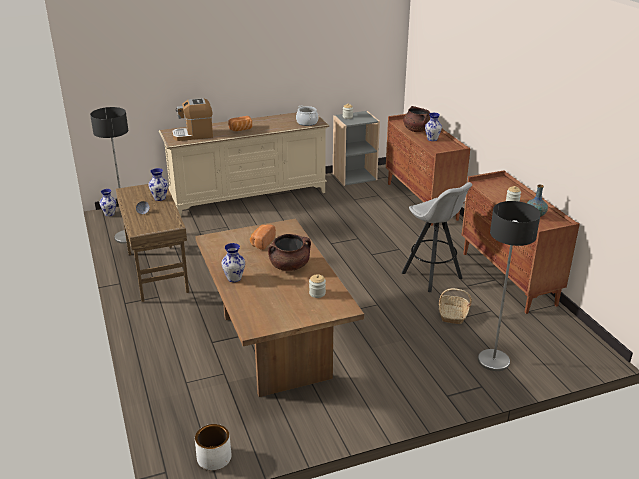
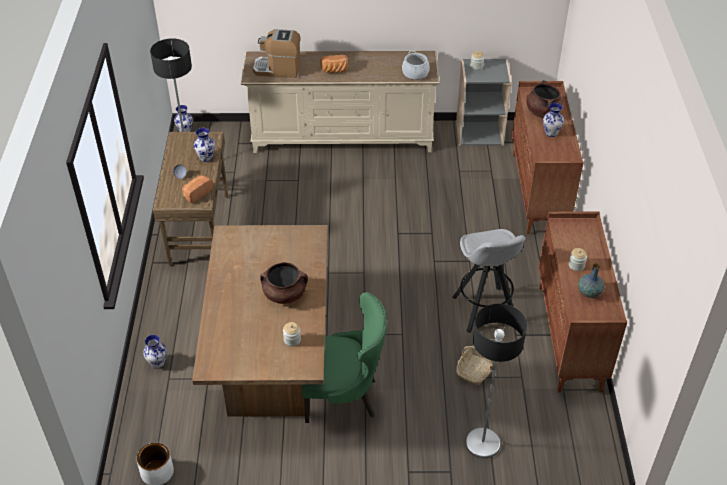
camera: 20 degrees right, 15 degrees up
vase [221,243,245,282] -> vase moved to [143,335,167,369]
bread [250,225,276,250] -> bread moved to [182,175,213,203]
none -> green chair [302,292,387,423]

